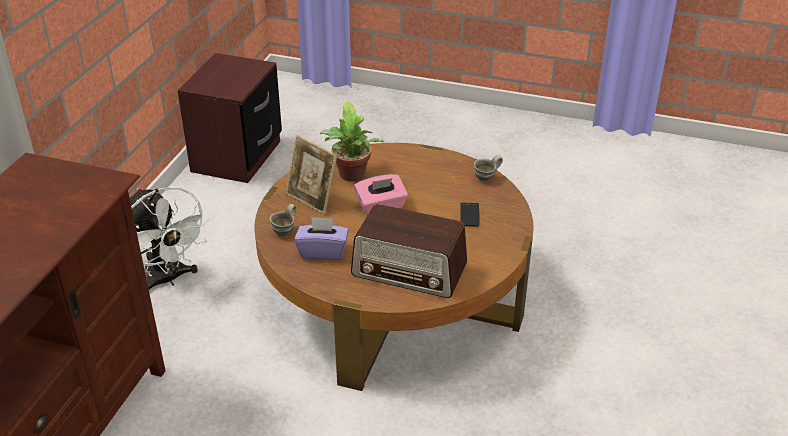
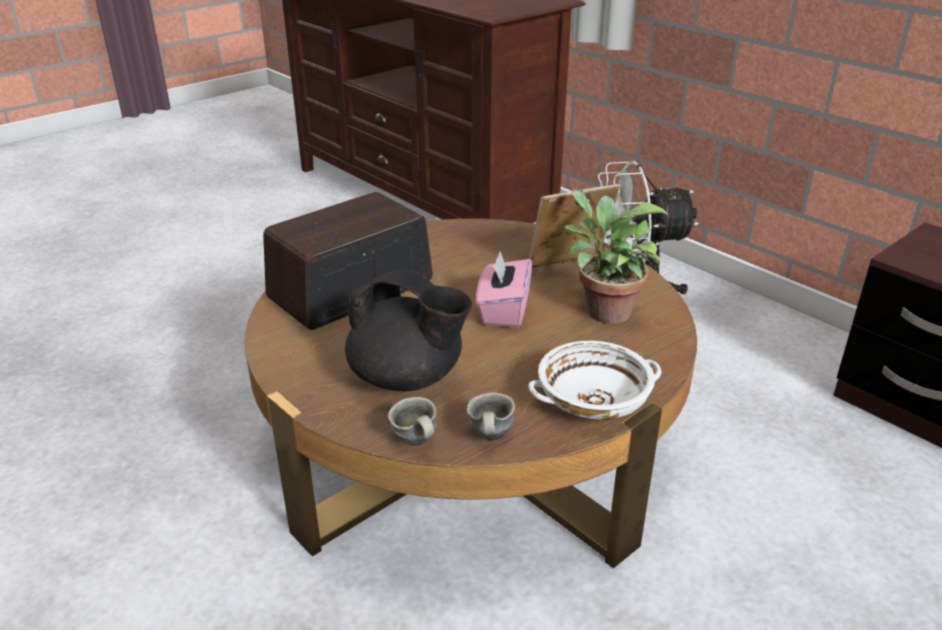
camera: 120 degrees right, 5 degrees down
grey mug [270,204,296,236] -> grey mug moved to [388,397,436,446]
purple tissue box [294,217,349,260] -> none
phone [460,203,480,227] -> black teapot [345,270,472,391]
none -> white bowl [528,341,661,421]

